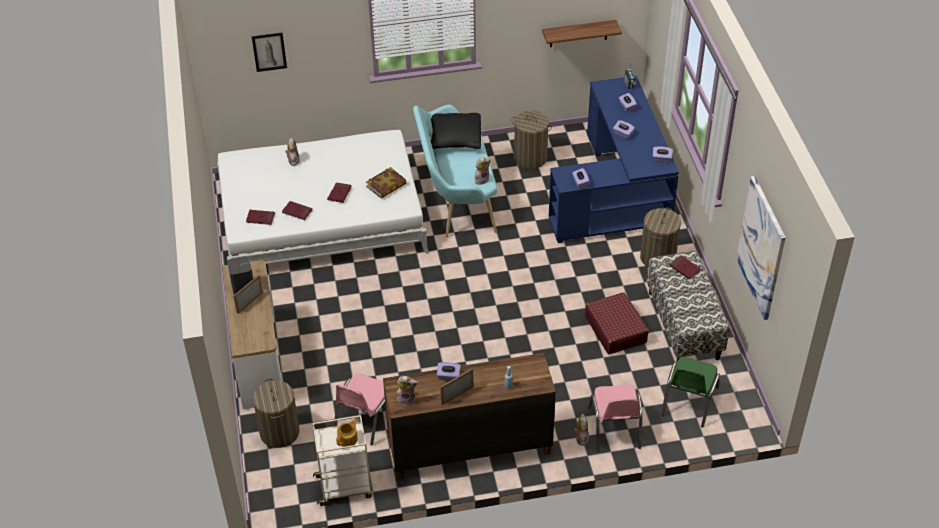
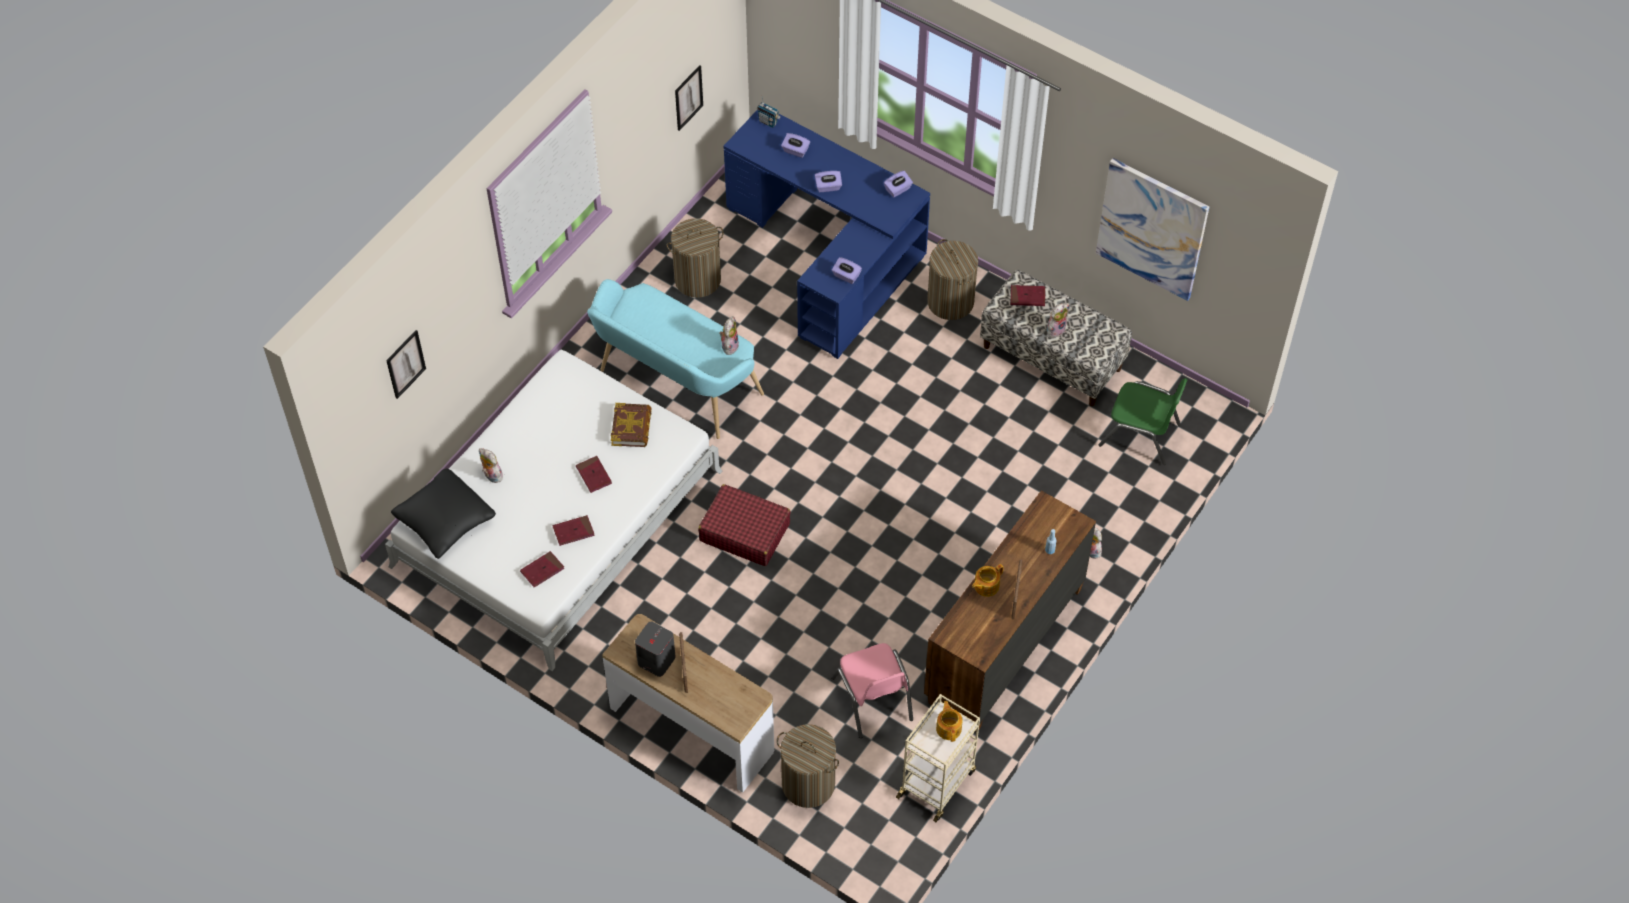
camera: 45 degrees left, 10 degrees up
plush toy [397,376,418,405] -> plush toy moved to [1047,303,1070,337]
black pillow [431,113,481,149] -> black pillow moved to [391,469,496,559]
purple tissue box [437,362,461,381] -> teapot [972,564,1003,597]
shelf [542,20,622,47] -> picture [675,65,703,131]
red suitcase [585,292,649,354] -> red suitcase moved to [698,484,791,566]
pink chair [588,385,643,452] -> none
green chair [661,357,720,428] -> green chair turned 45 degrees counterclockwise [1099,378,1188,465]

